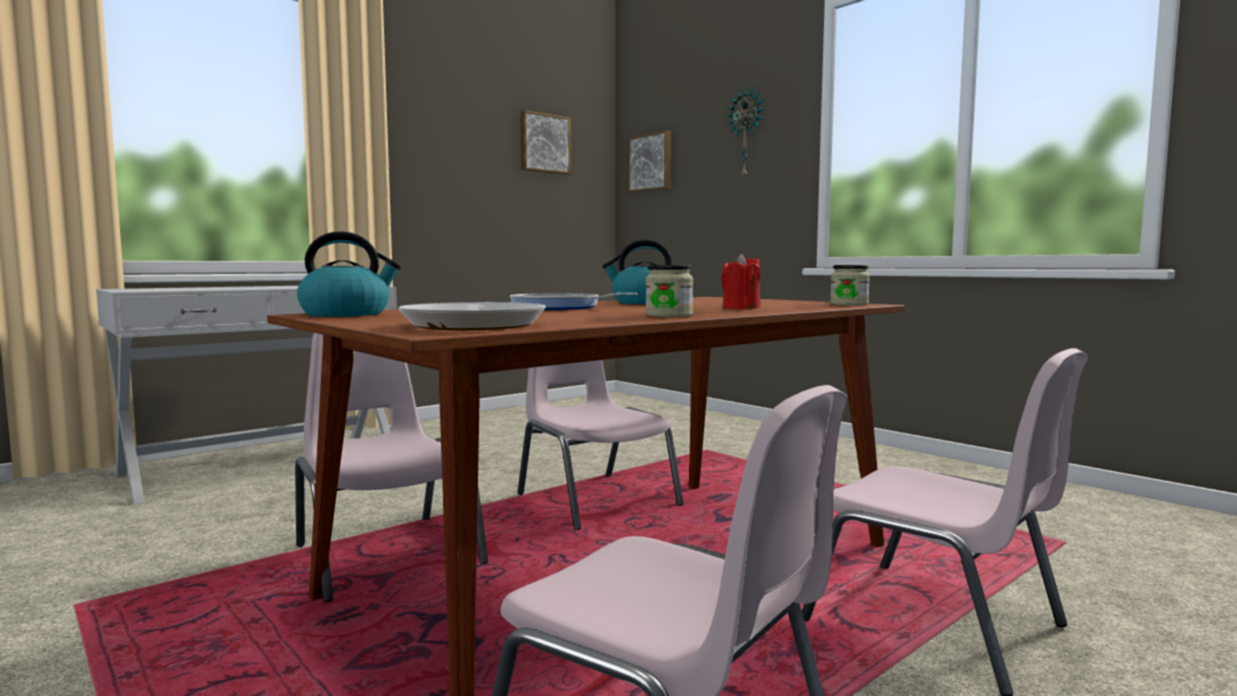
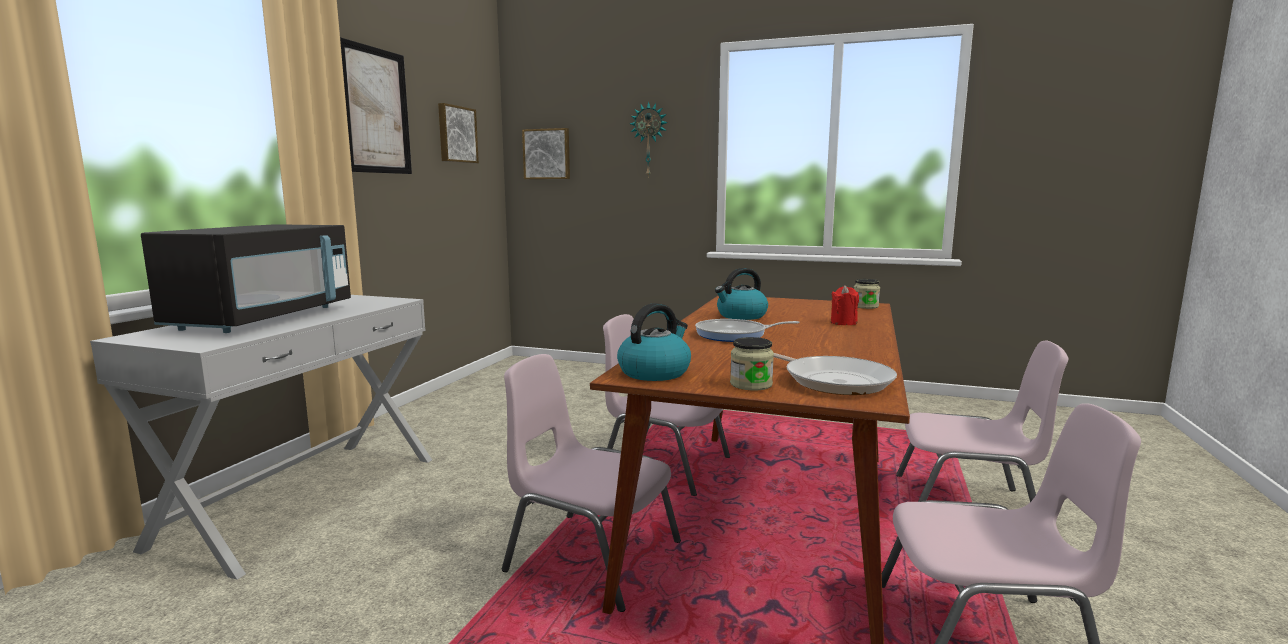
camera: 30 degrees left, 5 degrees up
jar [646,265,693,317] -> jar moved to [730,337,774,390]
none -> black microwave [141,224,351,333]
none -> picture [340,37,412,174]

